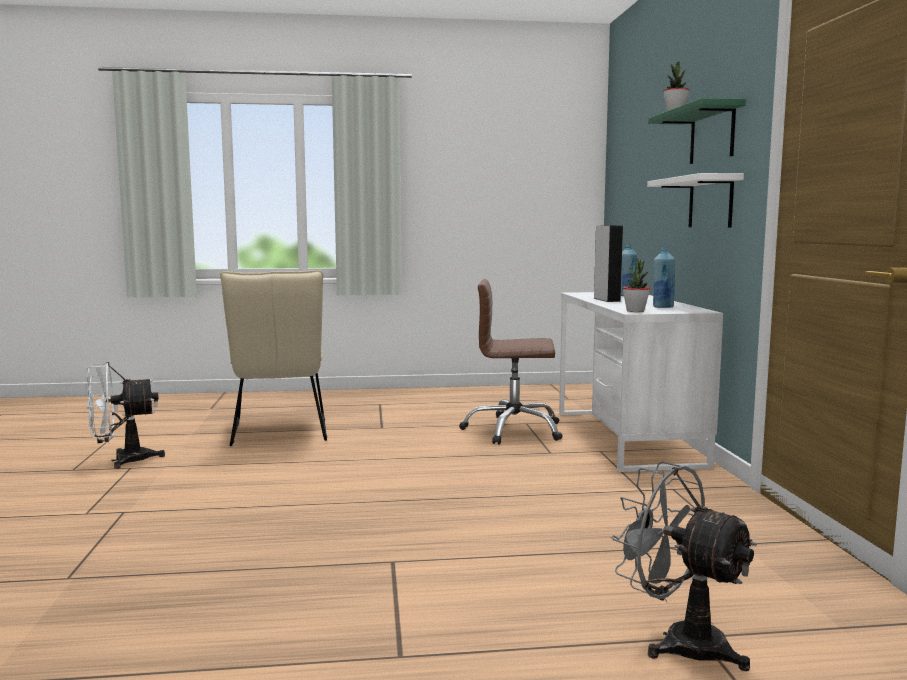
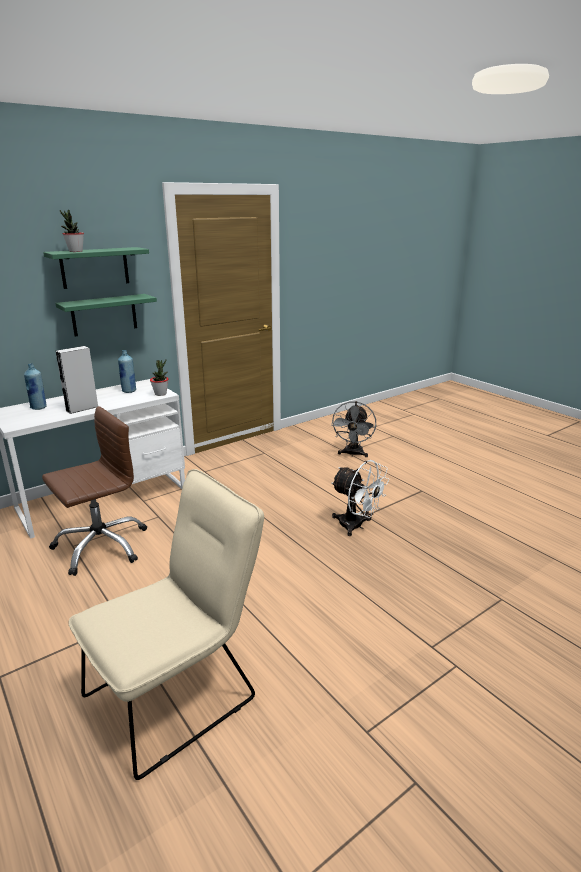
camera: 120 degrees left, 15 degrees up
white fan [86,362,165,469] -> white fan moved to [332,460,389,536]
brown office chair [459,279,562,445] -> brown office chair turned 105 degrees counterclockwise [42,406,147,576]
white shelf [647,173,744,228] -> green shelf [55,294,157,337]

